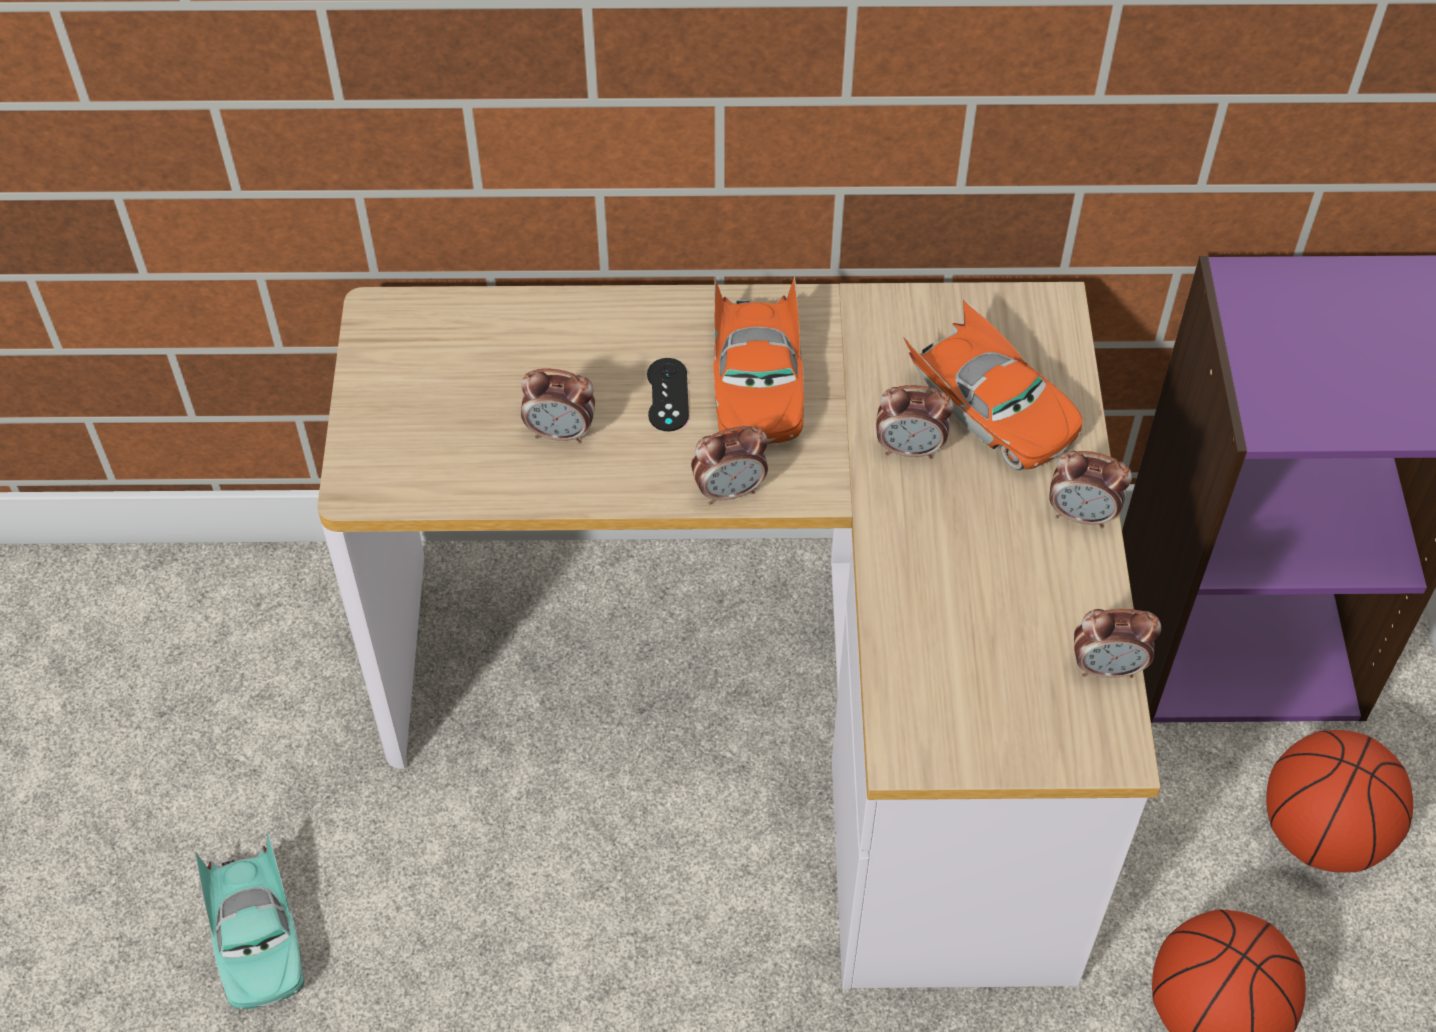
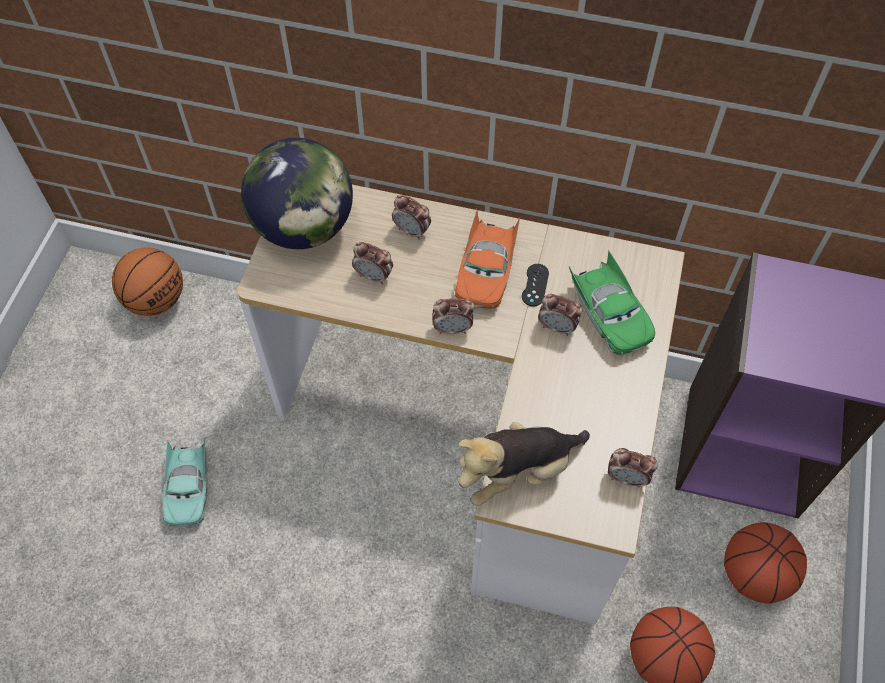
camera: 15 degrees right, 5 degrees up
black game controller [647,358,689,431] -> black game controller moved to [522,264,549,307]
orange toy car [904,298,1082,470] -> green toy car [569,250,655,355]
alarm clock [1049,451,1132,528] -> alarm clock moved to [392,195,431,240]
none -> basketball [112,248,183,316]
none -> globe [241,138,353,249]
none -> plush toy [458,422,590,506]

